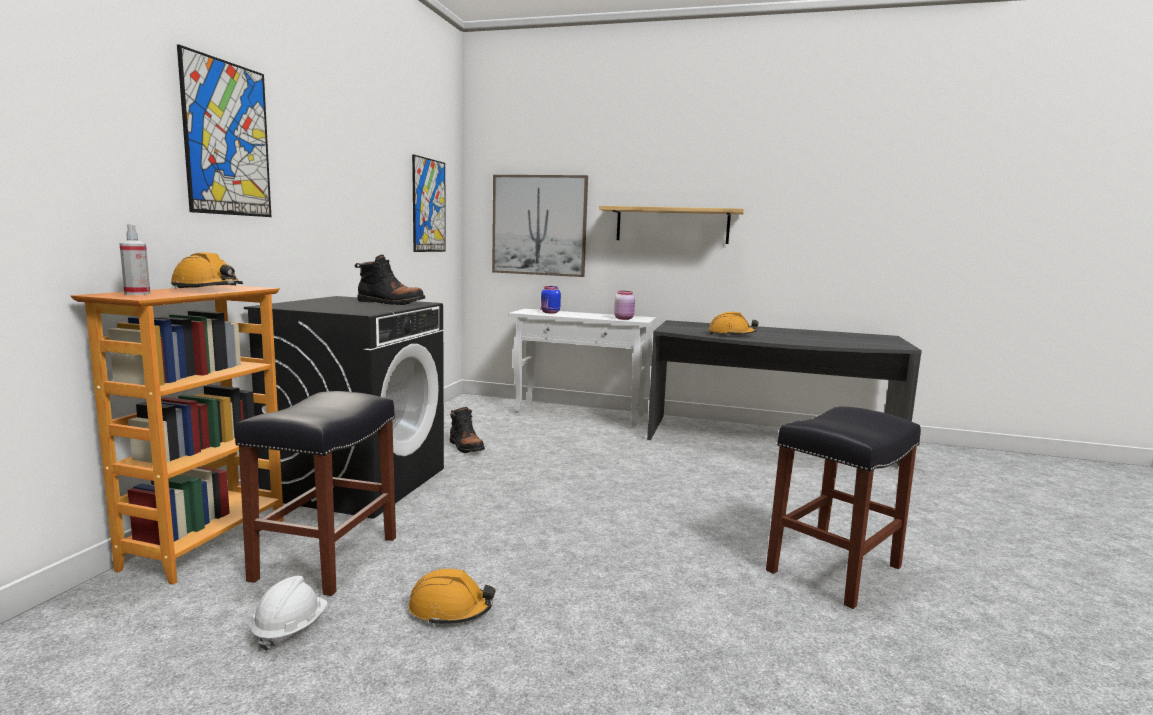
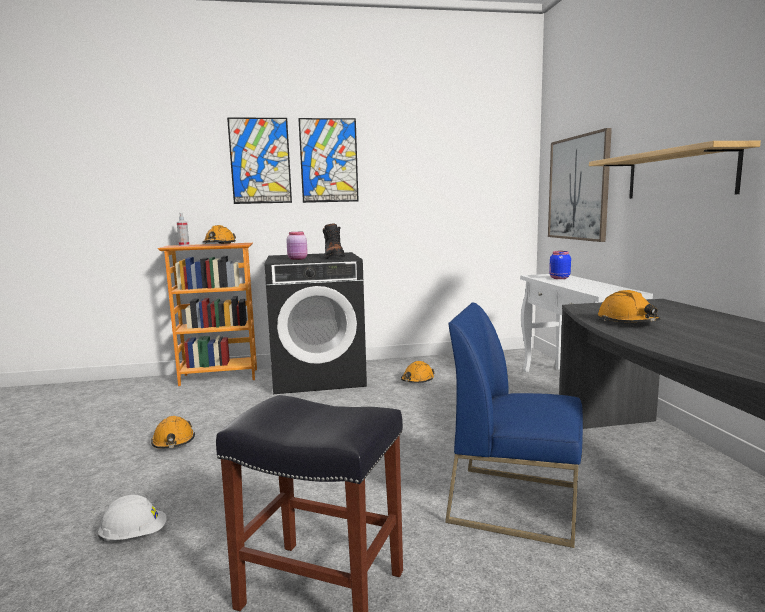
camera: 65 degrees right, 0 degrees up
black stool [235,391,396,596] -> none
white hard hat [251,576,328,651] -> white hard hat moved to [97,495,167,541]
picture [412,154,446,252] -> picture moved to [298,118,359,203]
black boot [450,407,485,453] -> orange hard hat [401,361,435,383]
pink jar [614,291,635,320] -> pink jar moved to [286,232,308,260]
none -> blue chair [445,303,583,548]

